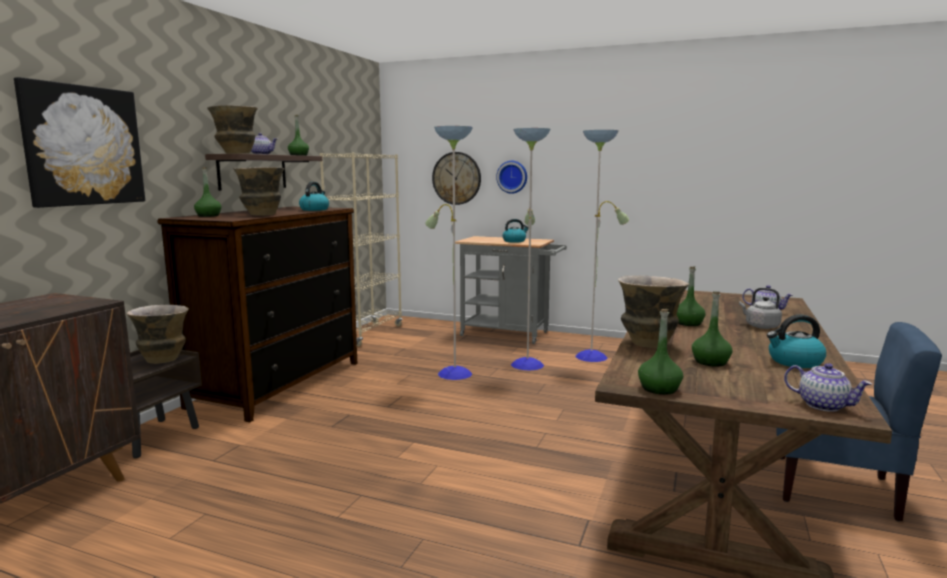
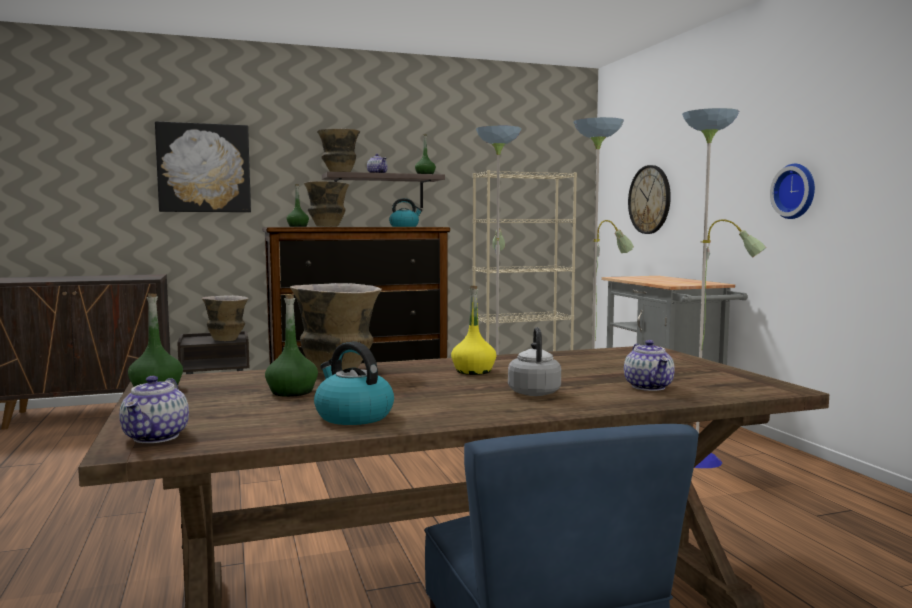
camera: 50 degrees right, 5 degrees down
wall clock [496,161,527,194] -> wall clock moved to [770,164,815,219]
kettle [503,219,528,243] -> none
green bottle [677,267,705,326] -> yellow bottle [451,286,496,375]

